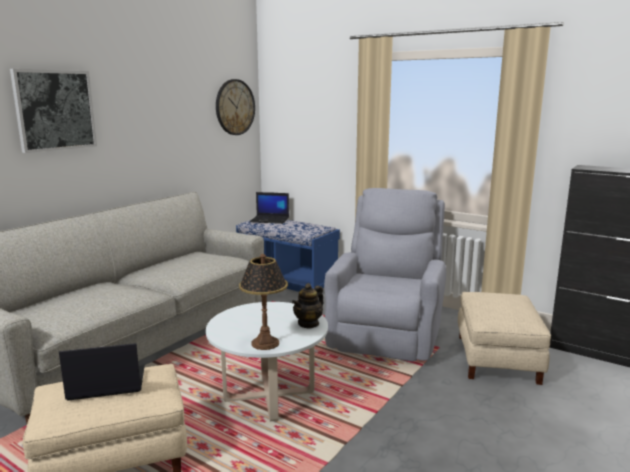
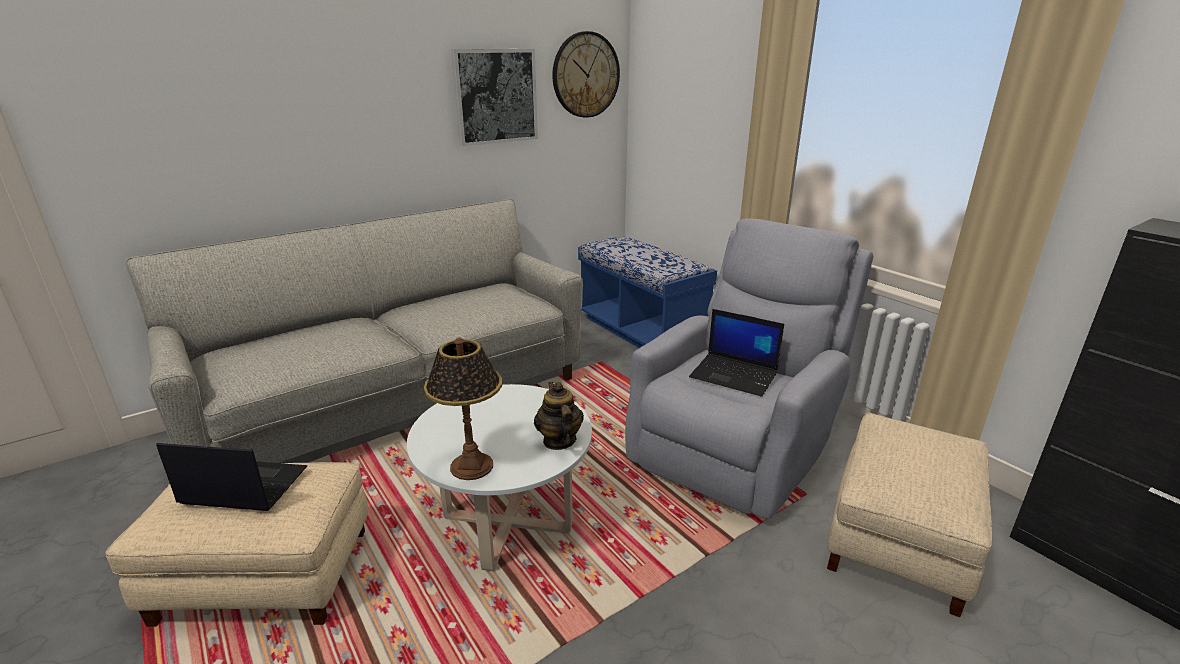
camera: 20 degrees right, 10 degrees up
picture [10,69,97,153] -> picture moved to [451,49,538,146]
laptop [250,192,289,224] -> laptop moved to [689,309,784,397]
teapot [292,283,324,329] -> teapot turned 105 degrees clockwise [534,382,584,450]

